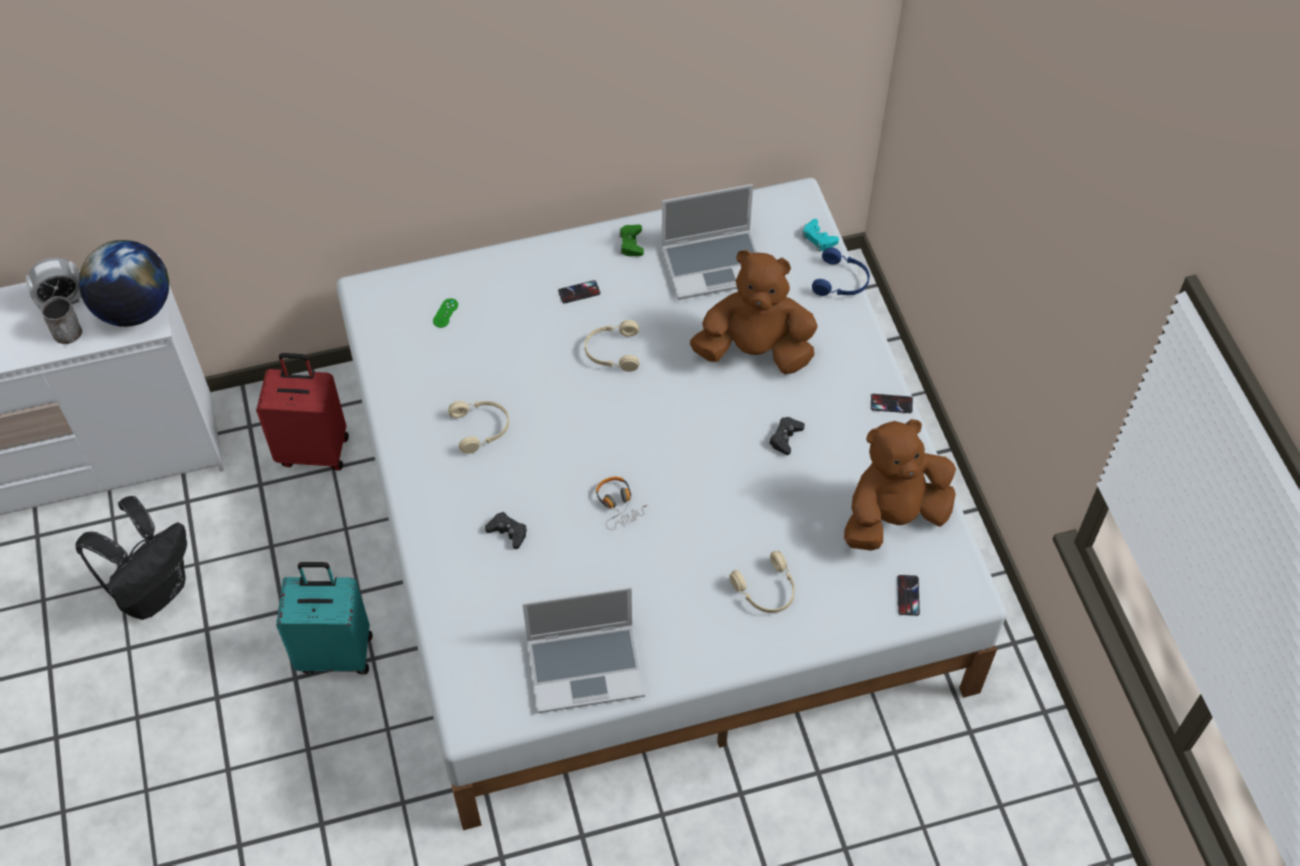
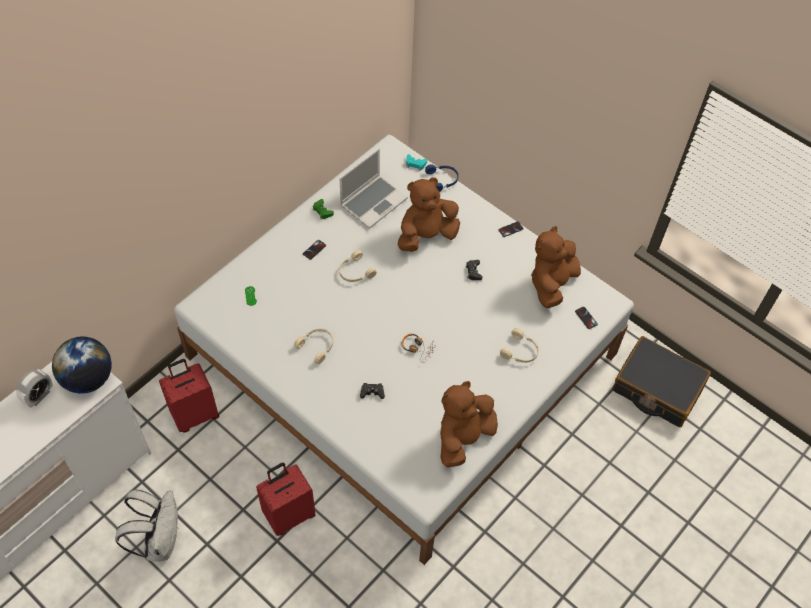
camera: 35 degrees left, 0 degrees up
grey mug [41,296,82,344] -> none
black backpack [75,496,187,620] -> white backpack [115,489,179,562]
turquoise suitcase [276,562,373,674] -> red suitcase [256,463,315,536]
laptop [522,587,645,713] -> brown plush toy [440,381,498,468]
none -> black suitcase [612,336,711,427]

